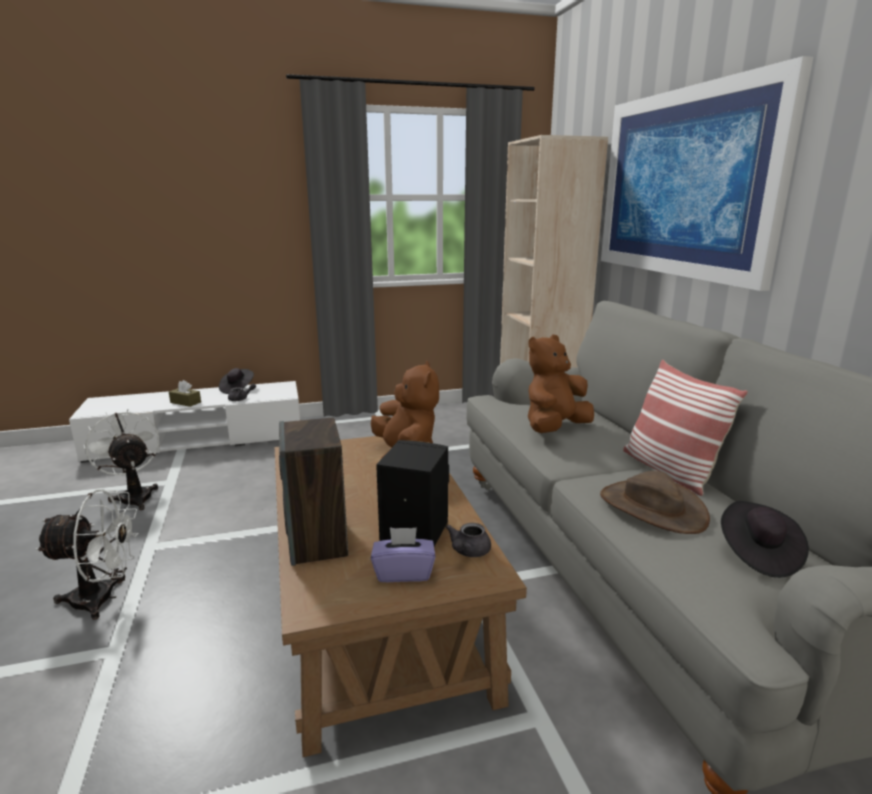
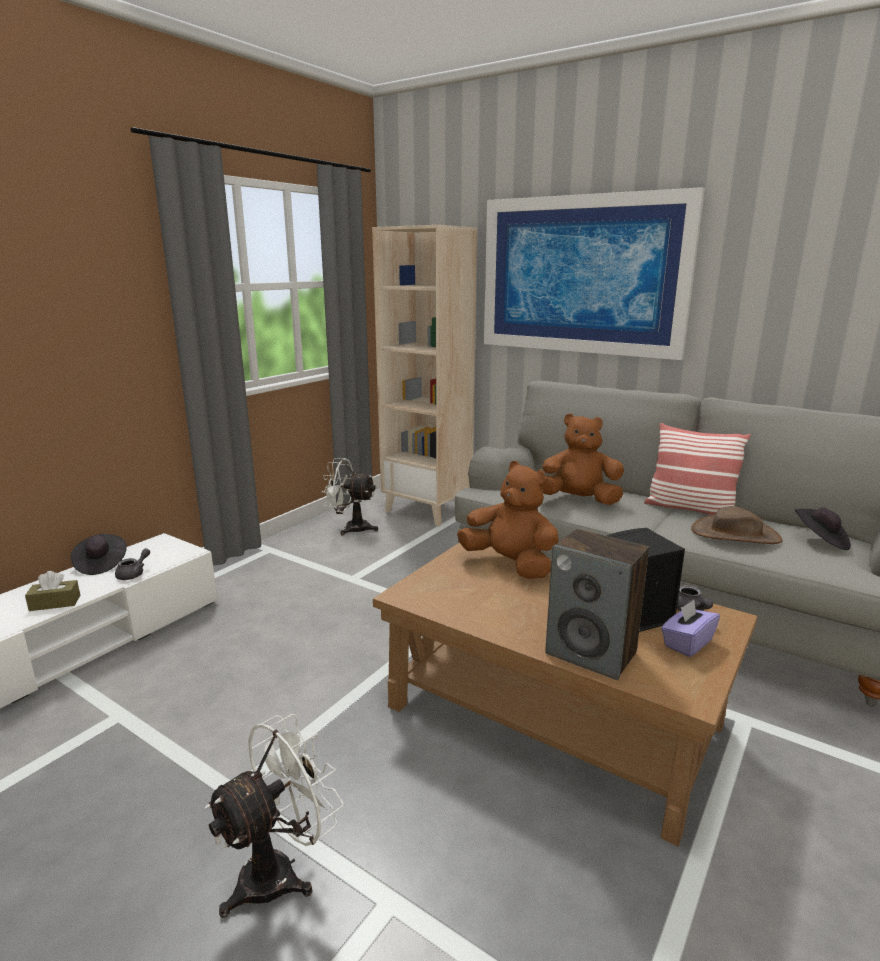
camera: 40 degrees left, 0 degrees up
white fan [84,409,159,510] -> white fan moved to [322,458,378,535]
brown plush toy [528,335,594,433] -> brown plush toy turned 90 degrees clockwise [542,414,624,505]

